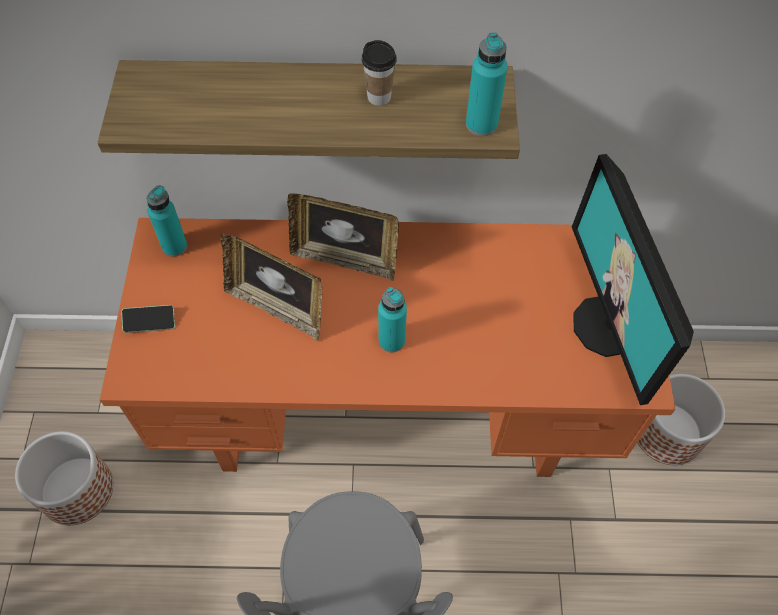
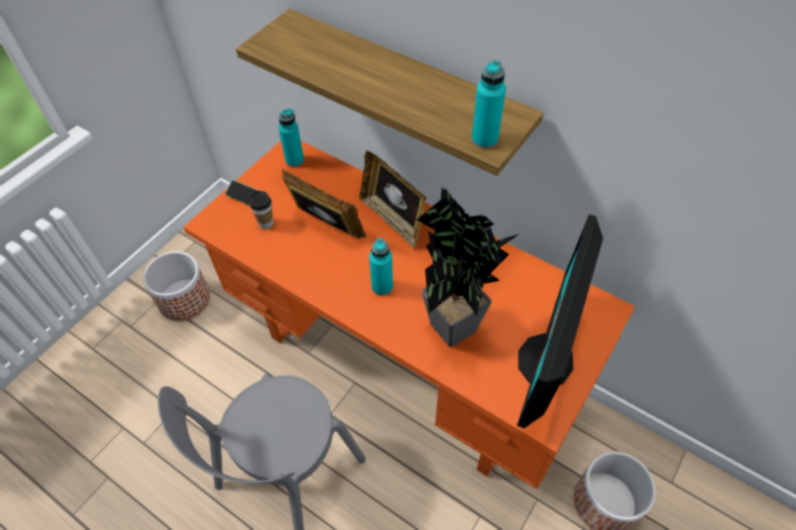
camera: 35 degrees right, 5 degrees down
picture frame [220,233,322,341] -> picture frame turned 150 degrees clockwise [282,169,366,239]
cup [362,40,397,106] -> cup moved to [249,191,274,229]
none -> potted plant [417,188,519,347]

